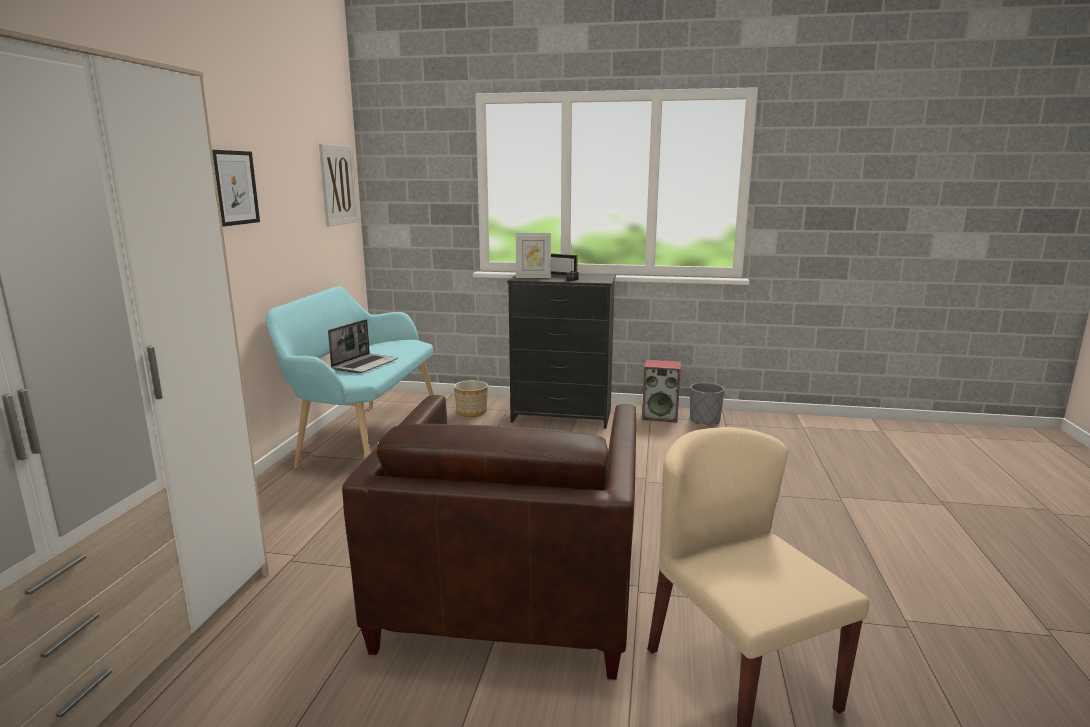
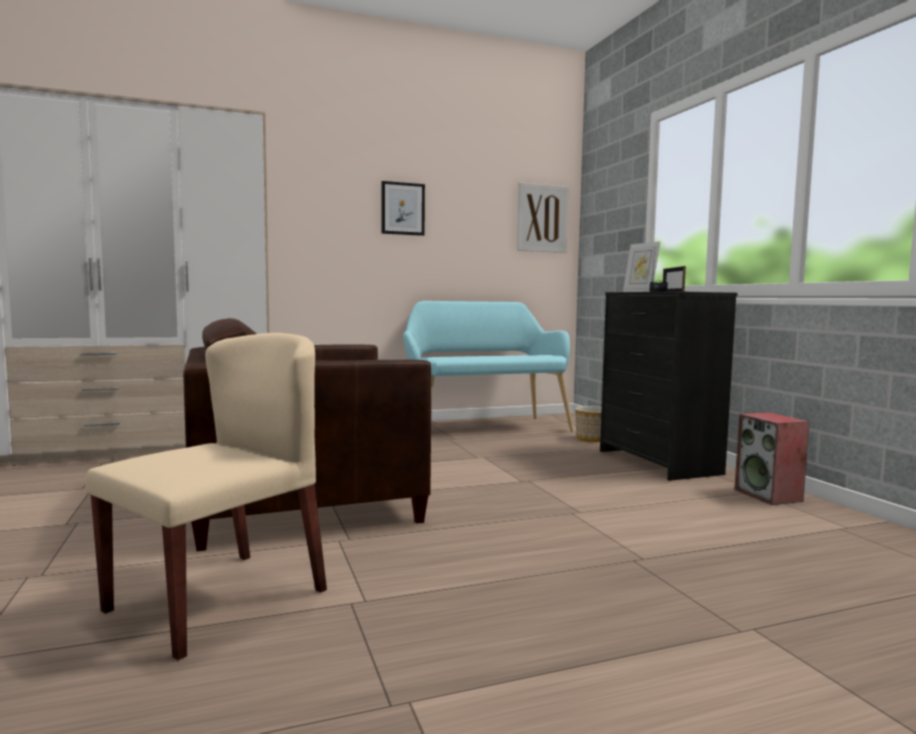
camera: 60 degrees right, 10 degrees down
laptop [328,319,398,373] -> none
grey planter [690,383,725,424] -> none

